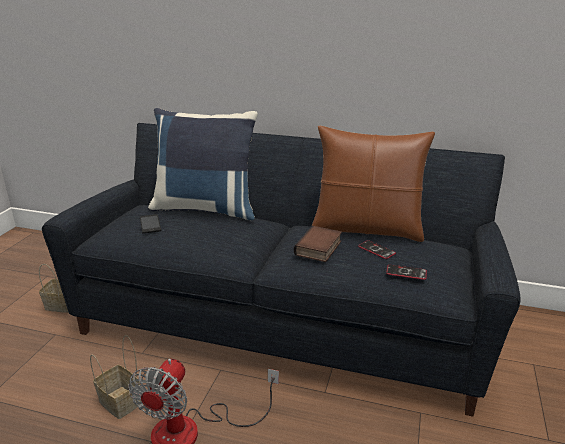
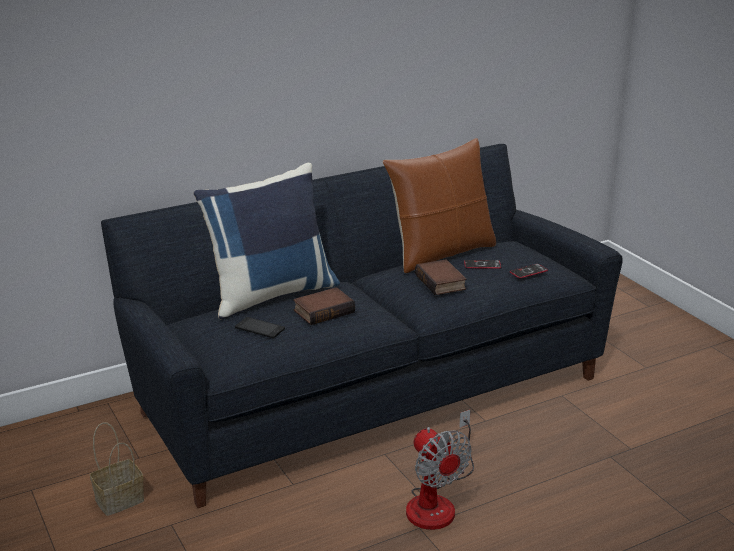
camera: 45 degrees left, 0 degrees up
basket [90,335,142,419] -> none
none -> book [293,287,355,325]

